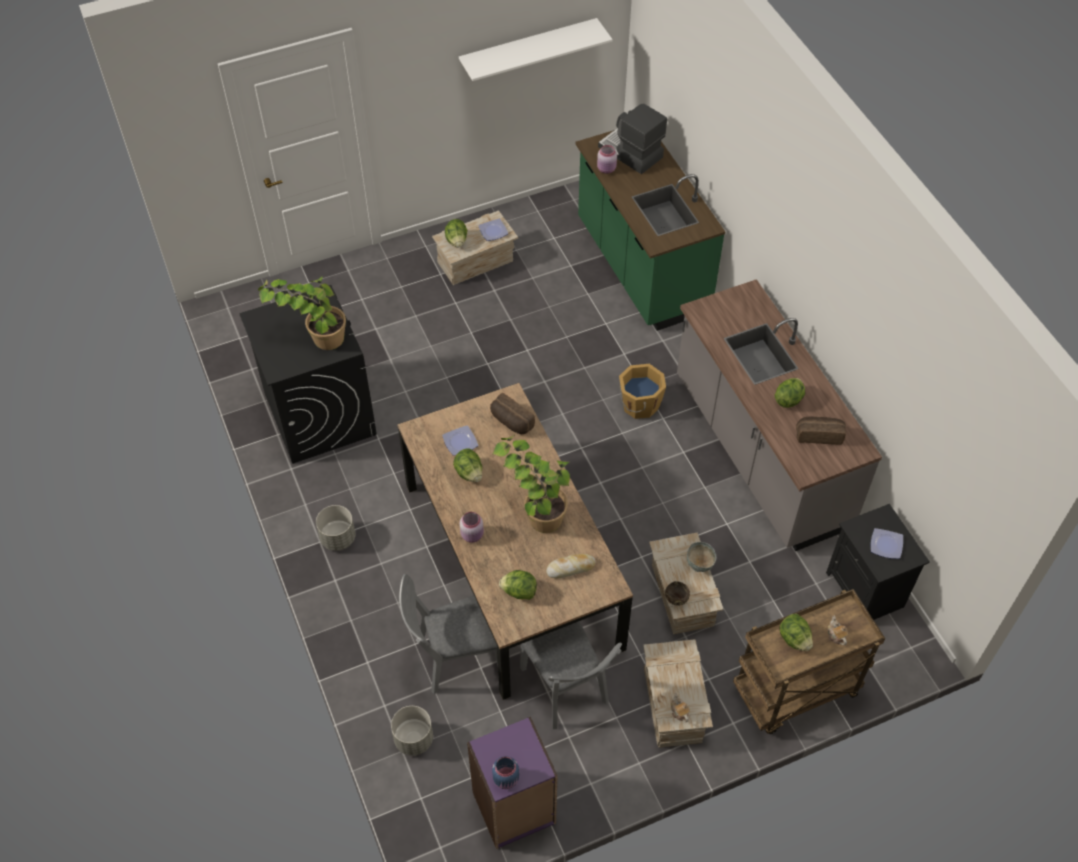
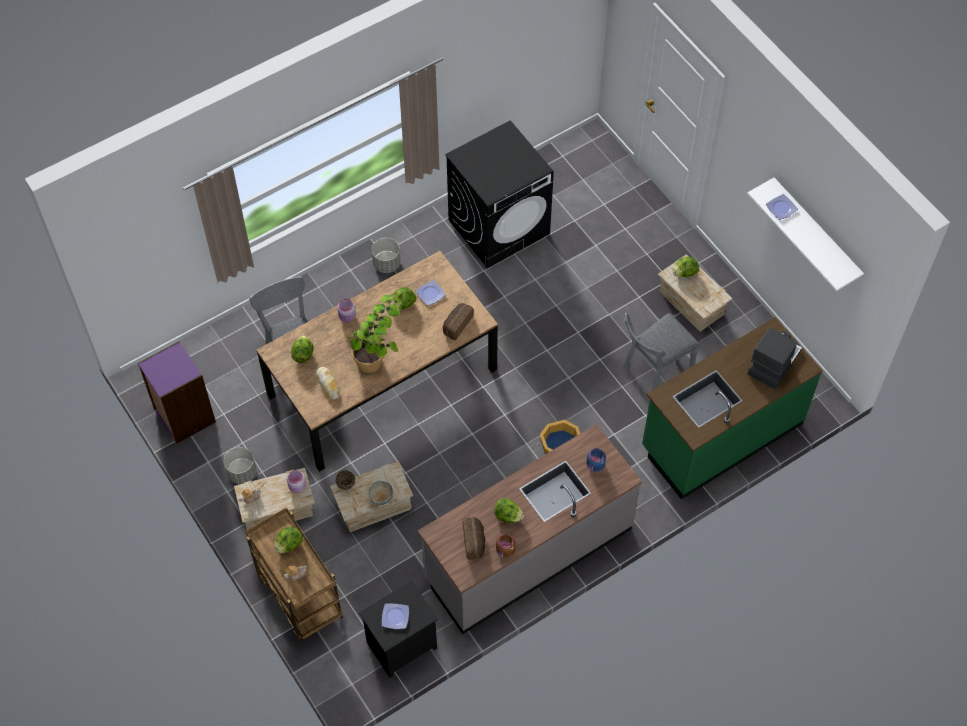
camera: 80 degrees right, 5 degrees up
potted plant [258,276,346,350] -> none
grey planter [391,706,433,756] -> grey planter moved to [223,447,256,484]
plate [478,219,508,241] -> plate moved to [766,194,798,220]
blue jar [492,756,519,789] -> blue jar moved to [586,448,606,472]
grey chair [520,621,622,729] -> grey chair moved to [623,313,699,390]
pink jar [597,145,617,174] -> pink jar moved to [287,470,306,493]
none -> brown jar [496,534,516,558]

